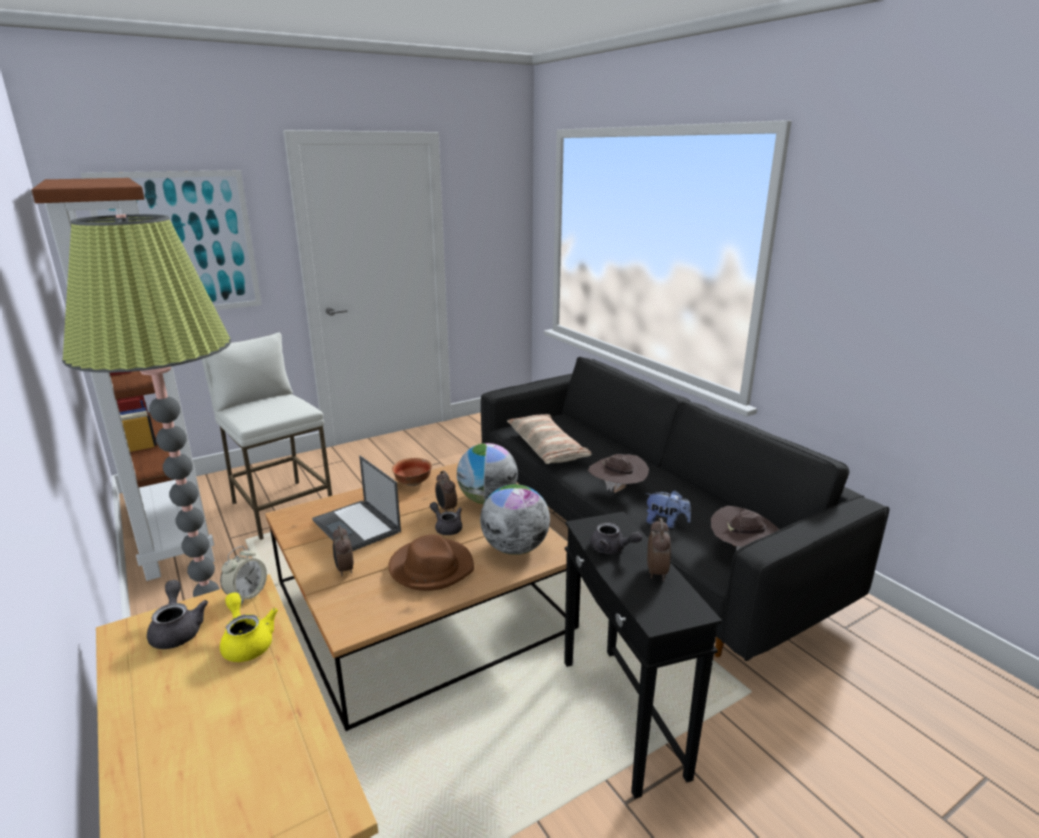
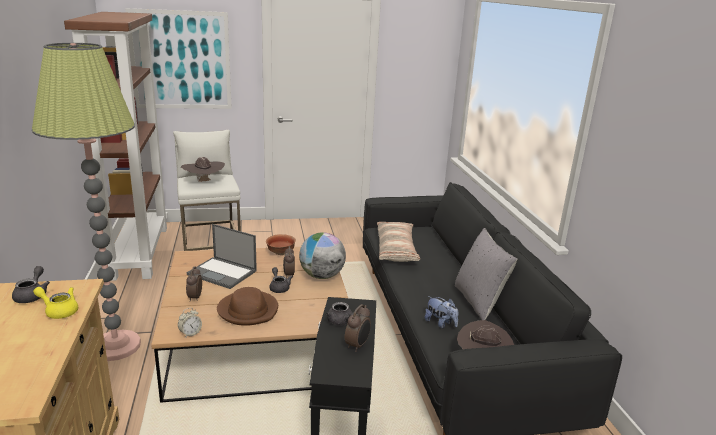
camera: 20 degrees right, 0 degrees up
alarm clock [220,546,267,604] -> alarm clock moved to [178,308,202,338]
yellow teapot [220,593,278,662] -> yellow teapot turned 60 degrees counterclockwise [33,287,78,319]
laptop [312,456,401,551] -> laptop turned 45 degrees counterclockwise [187,224,257,289]
globe [480,484,550,555] -> none
brown hat [588,454,649,493] -> brown hat moved to [181,157,225,182]
none -> grey pillow [455,228,517,320]

